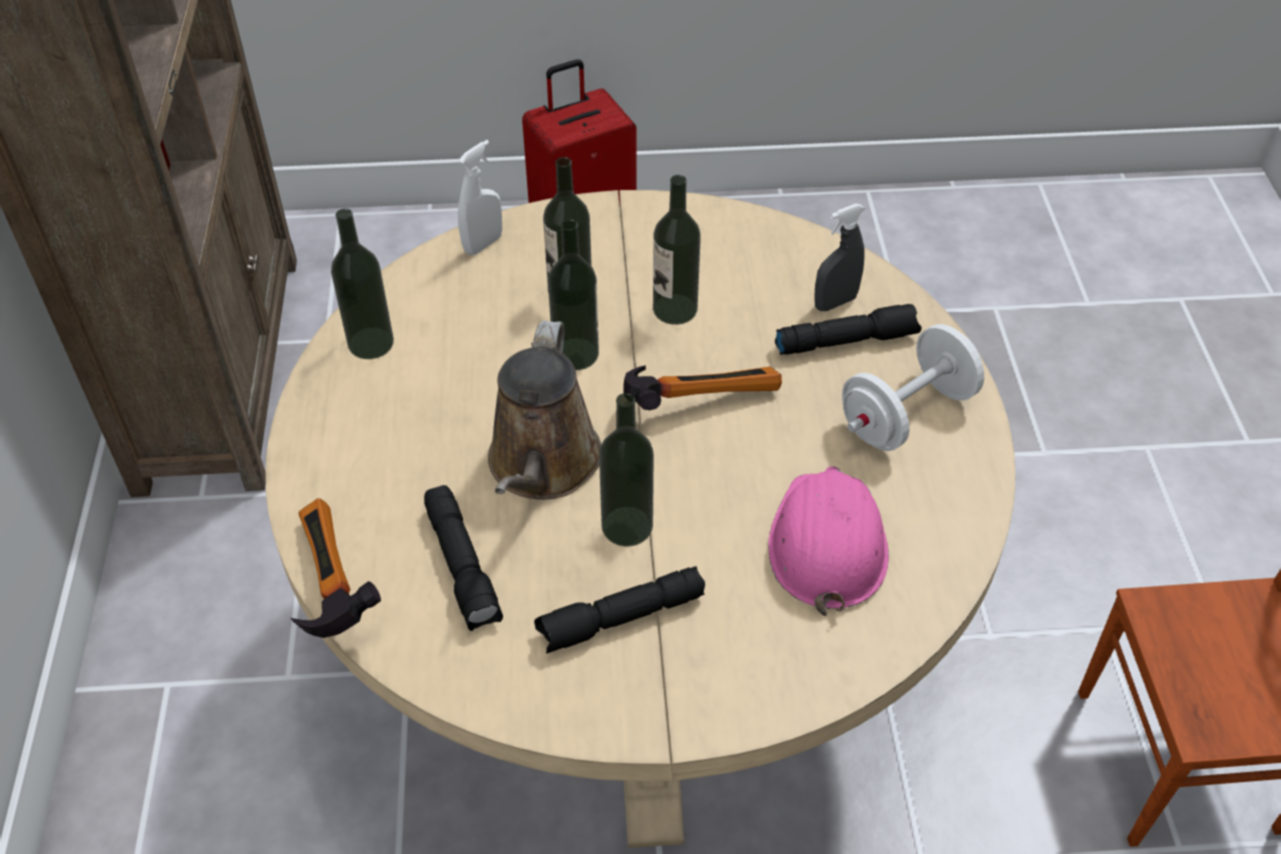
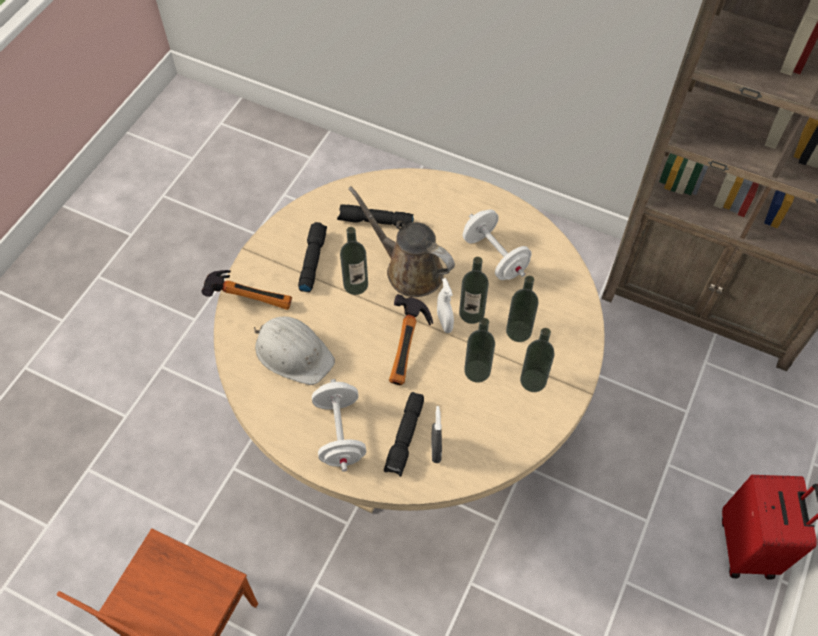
camera: 120 degrees right, 10 degrees up
hammer [291,498,381,638] -> hammer moved to [202,270,292,310]
bottle [331,209,394,359] -> bottle moved to [520,328,555,392]
white spray bottle [458,140,502,255] -> white spray bottle moved to [437,278,454,333]
pink hard hat [768,467,889,616] -> white hard hat [254,316,335,385]
none -> white dumbbell [463,209,532,280]

